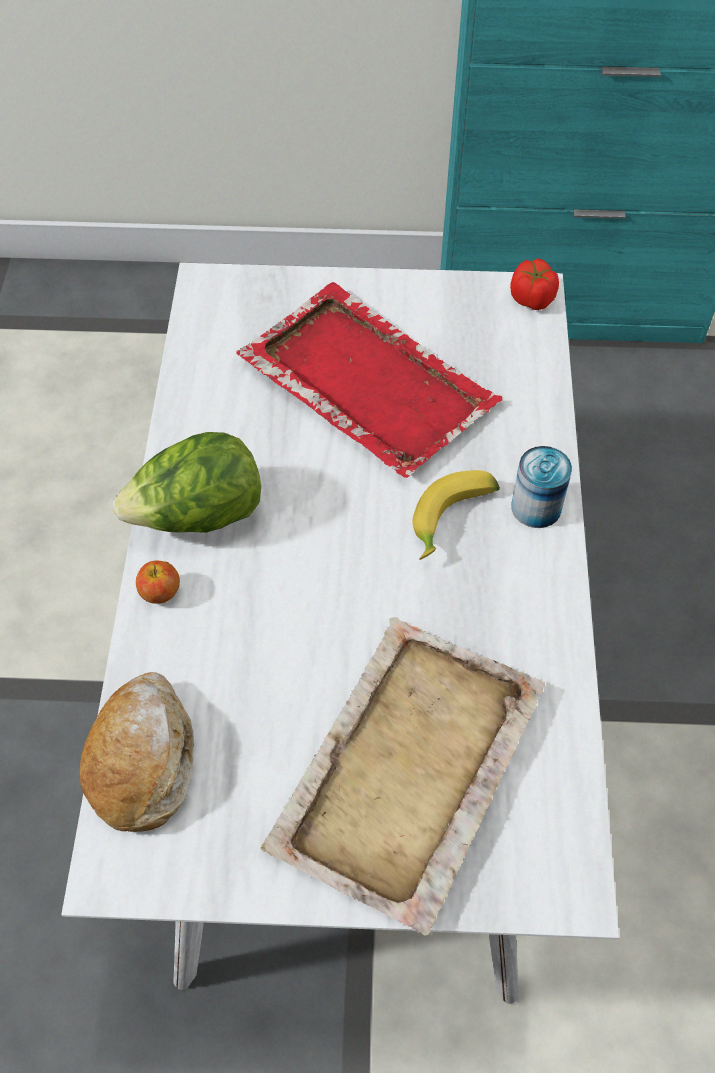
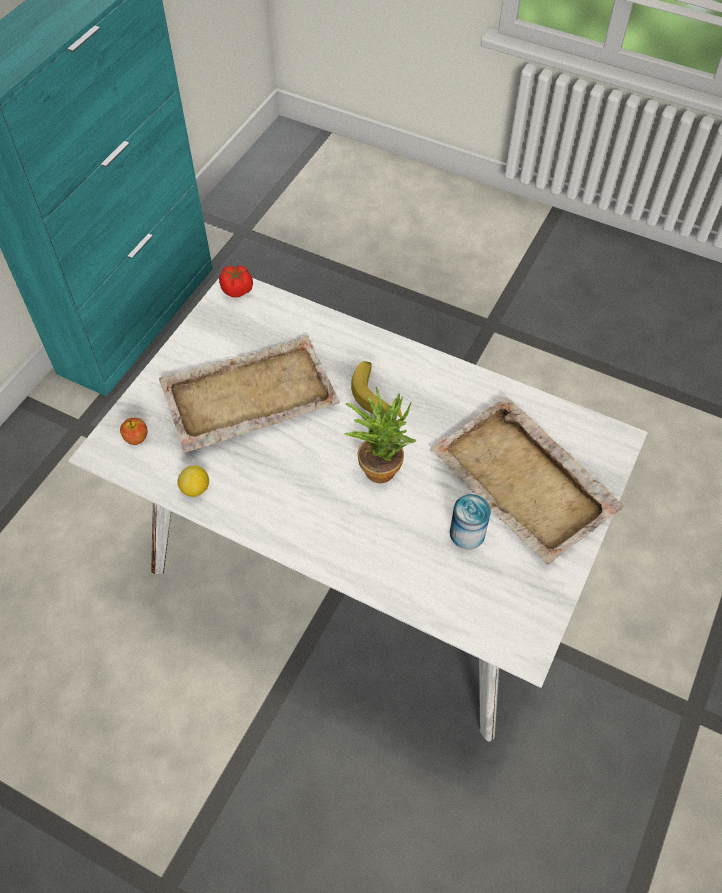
camera: 65 degrees left, 0 degrees up
bread [80,672,194,832] -> none
lettuce [113,432,261,533] -> none
apple [136,560,180,604] -> apple moved to [120,418,148,445]
red tray [236,282,502,478] -> beige tray [159,335,340,453]
can [511,446,572,528] -> can moved to [450,494,491,549]
none -> lemon [177,466,209,497]
none -> potted plant [344,386,416,483]

